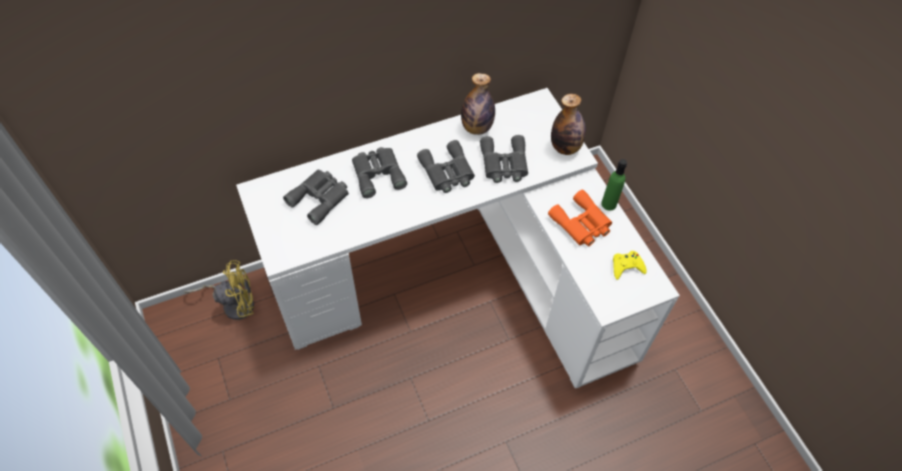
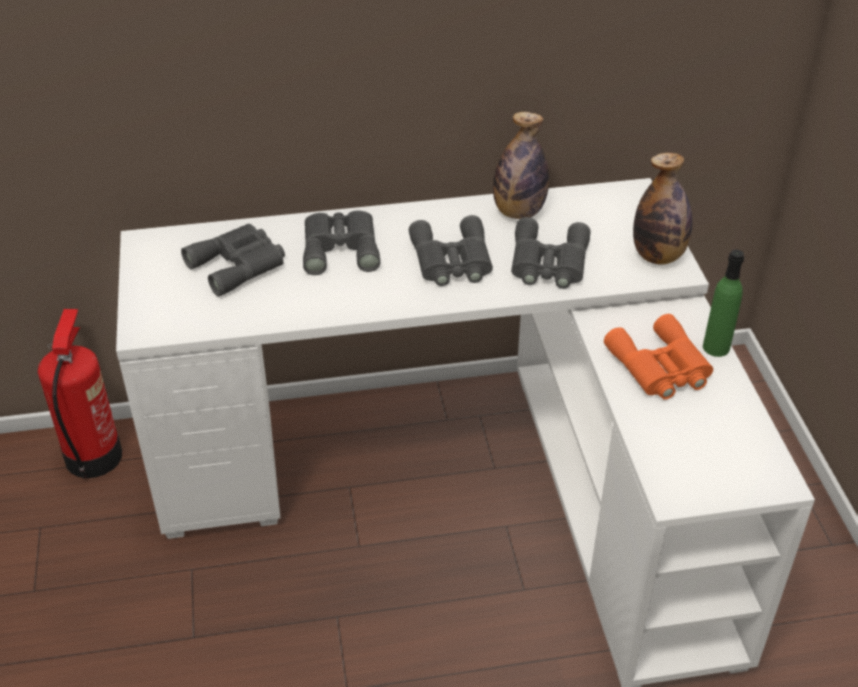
camera: 15 degrees right, 15 degrees down
yellow fan [184,260,254,320] -> fire extinguisher [38,309,122,479]
yellow game controller [613,251,647,280] -> none

